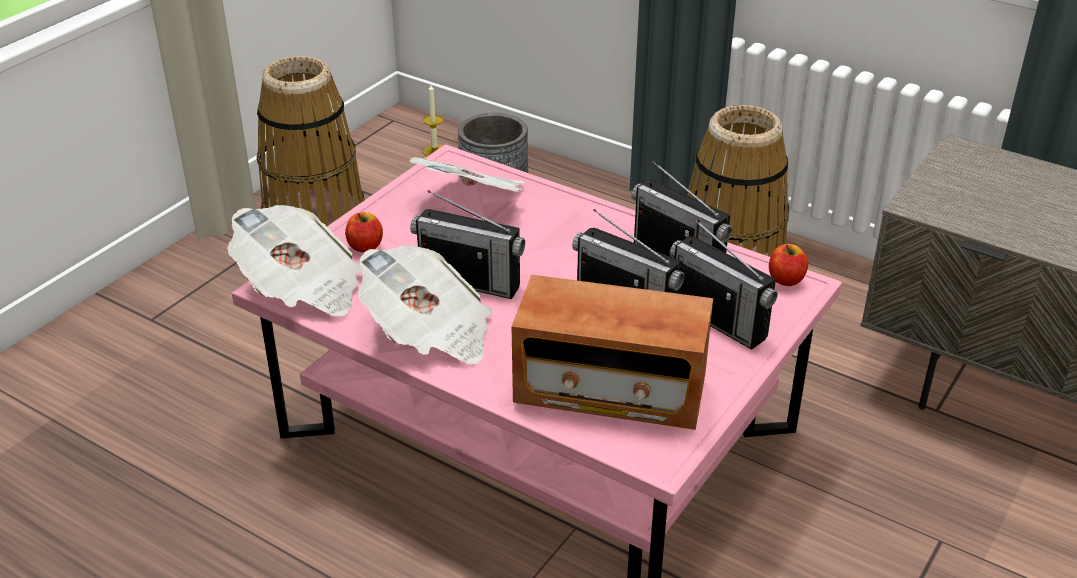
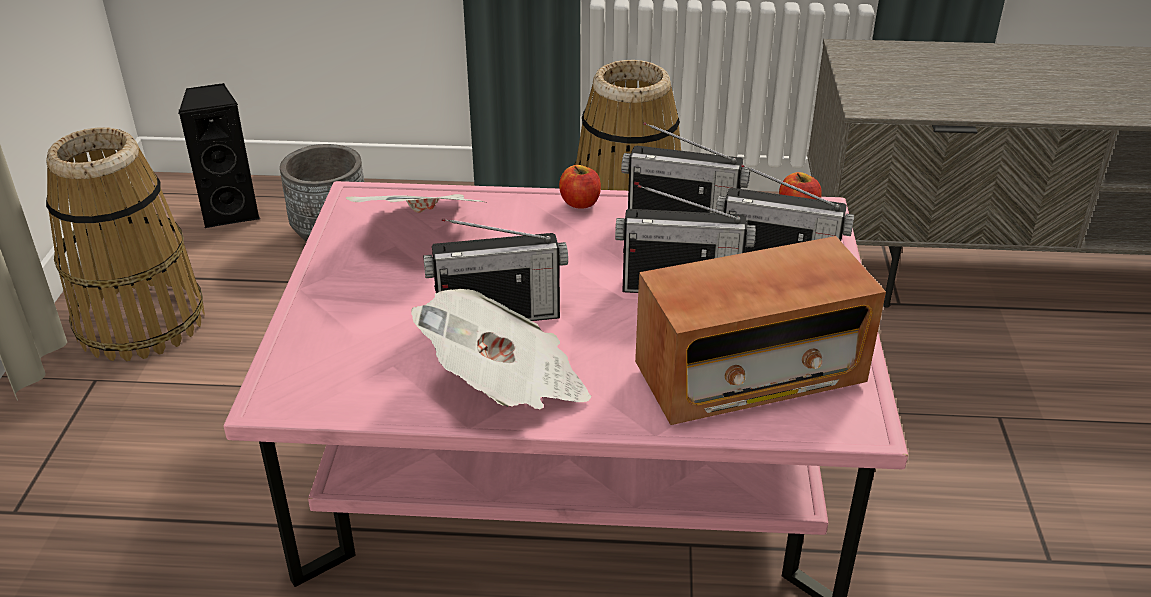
camera: 30 degrees left, 0 degrees up
newspaper [227,205,361,317] -> none
apple [345,212,383,252] -> apple moved to [559,165,601,209]
candle [423,84,443,157] -> black speaker [178,83,260,229]

